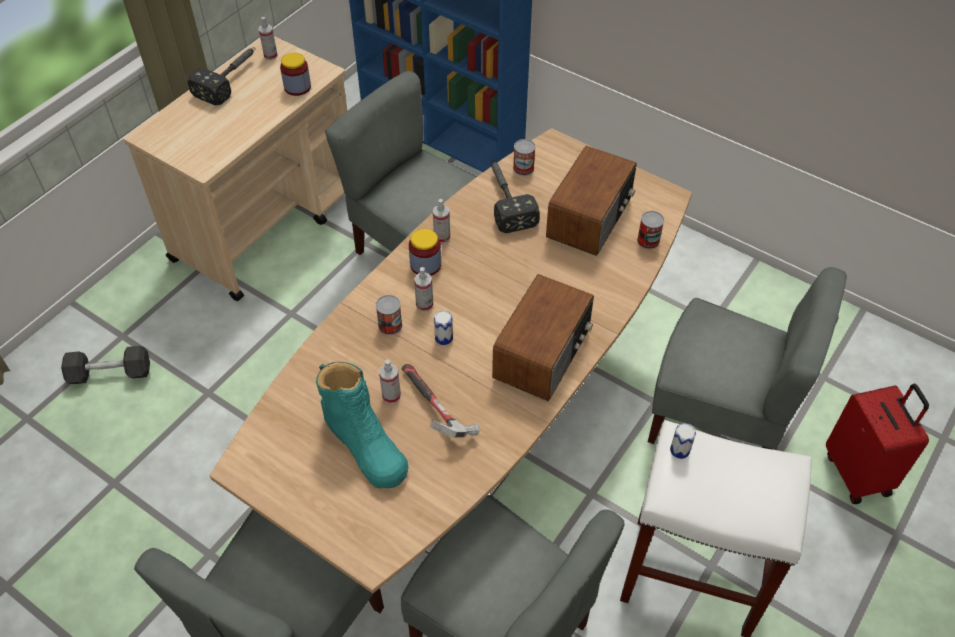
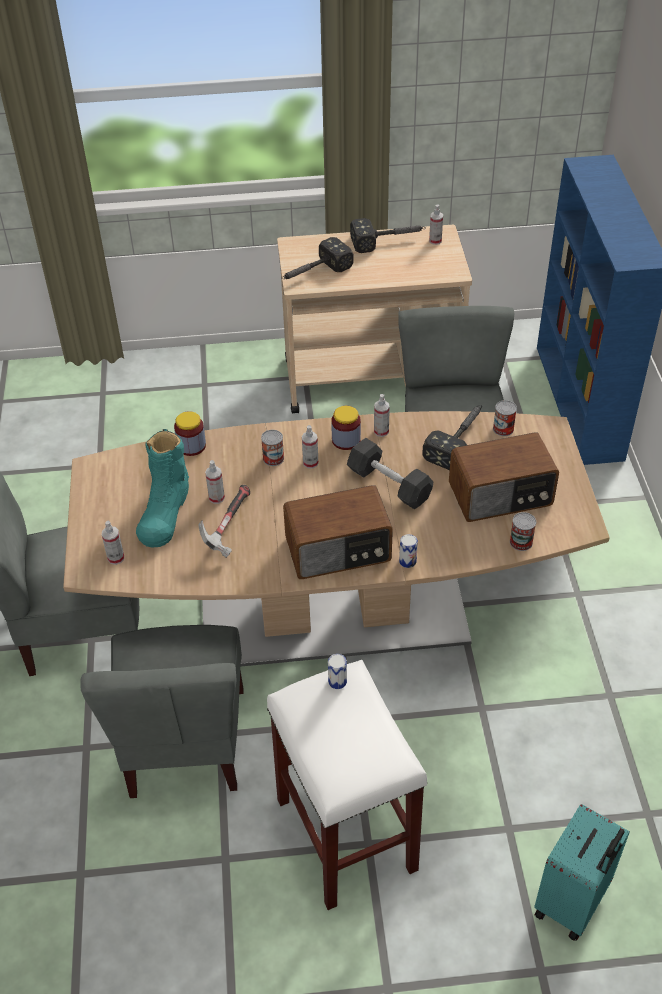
camera: 50 degrees right, 5 degrees down
grey dumbbell [61,346,150,384] -> grey dumbbell moved to [347,438,433,509]
jar [280,53,311,96] -> jar moved to [174,411,206,456]
can [434,311,453,345] -> can moved to [399,534,418,568]
grey chair [648,267,847,450] -> none
red suitcase [826,384,929,504] -> turquoise suitcase [534,804,630,941]
none -> spray bottle [102,521,124,565]
none -> hammer [281,237,353,279]

